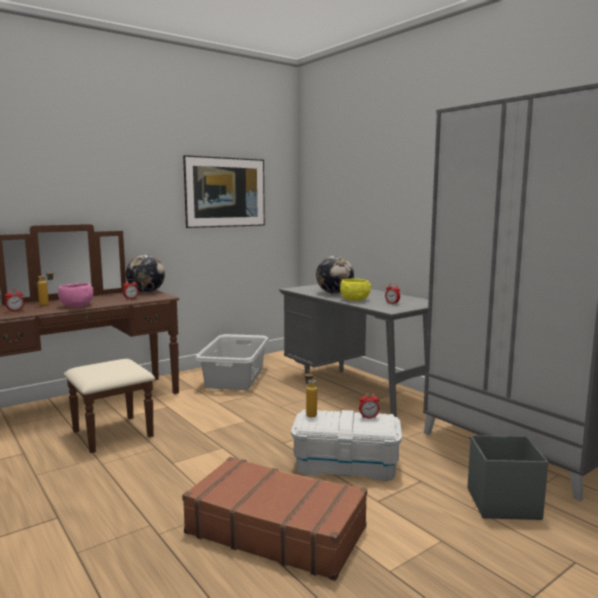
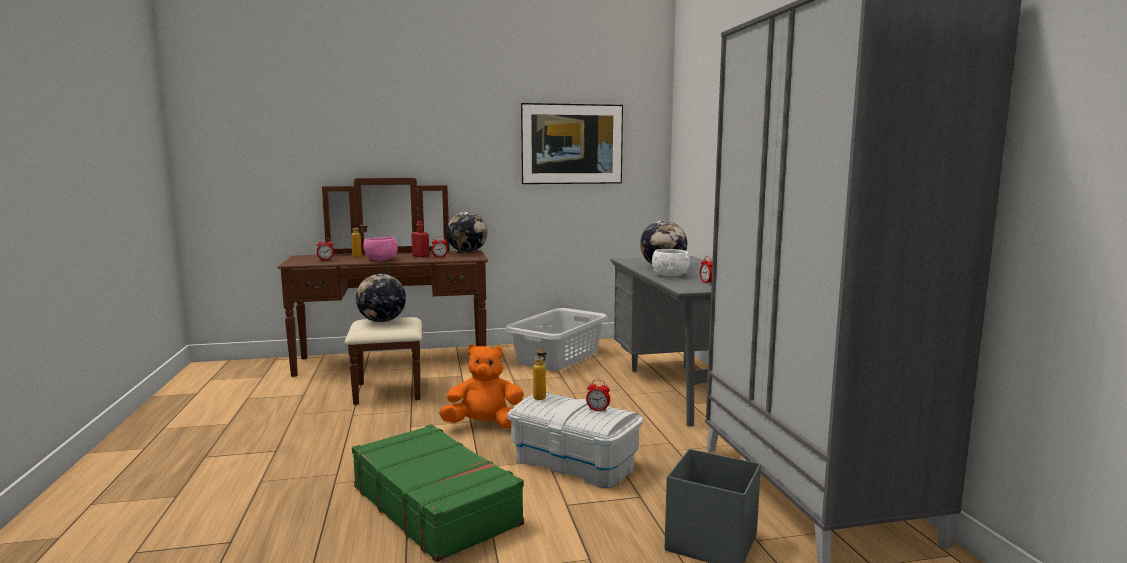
camera: 25 degrees right, 0 degrees up
brown suitcase [182,457,367,581] -> green suitcase [352,424,524,562]
yellow bowl [340,279,371,301] -> white bowl [652,249,690,276]
none -> globe [356,274,406,322]
none -> red bottle [411,221,429,257]
none -> orange plush toy [439,344,524,429]

